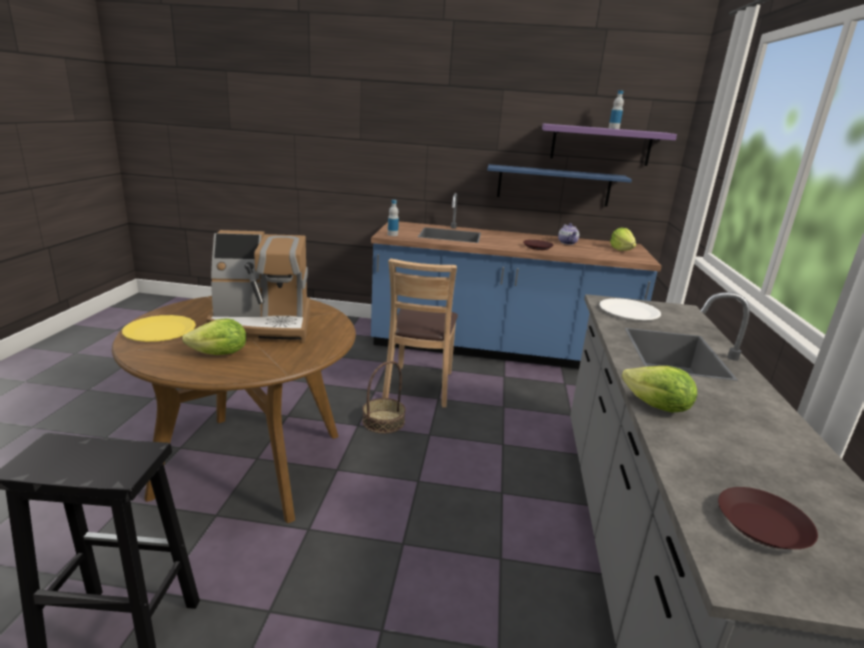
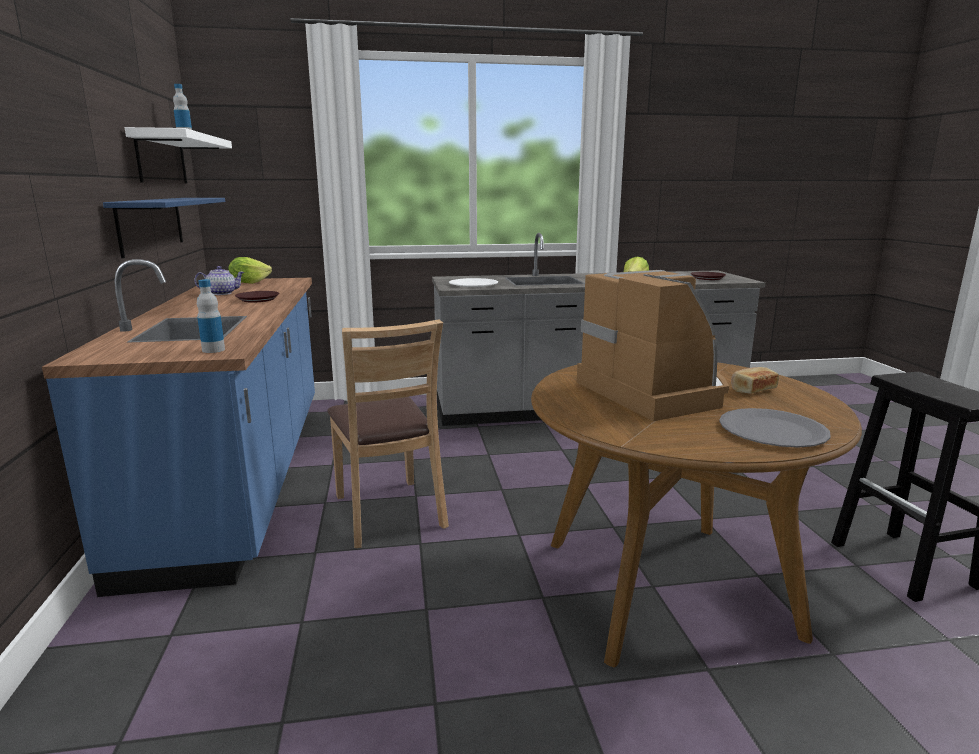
camera: 105 degrees left, 5 degrees down
yellow plate [122,315,196,342] -> grey plate [719,408,831,448]
lettuce [182,318,246,355] -> bread [731,367,779,394]
basket [362,361,406,433] -> none
brown chair [382,258,458,407] -> brown chair turned 75 degrees clockwise [327,319,449,548]
purple shelf [542,123,677,166] -> white shelf [125,127,232,183]

